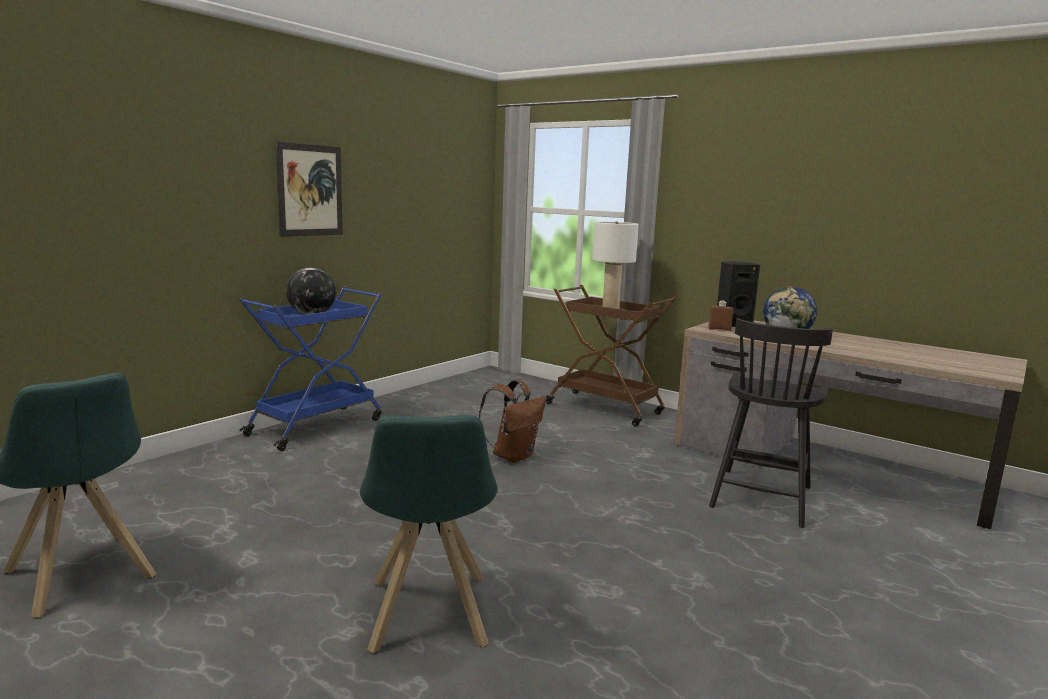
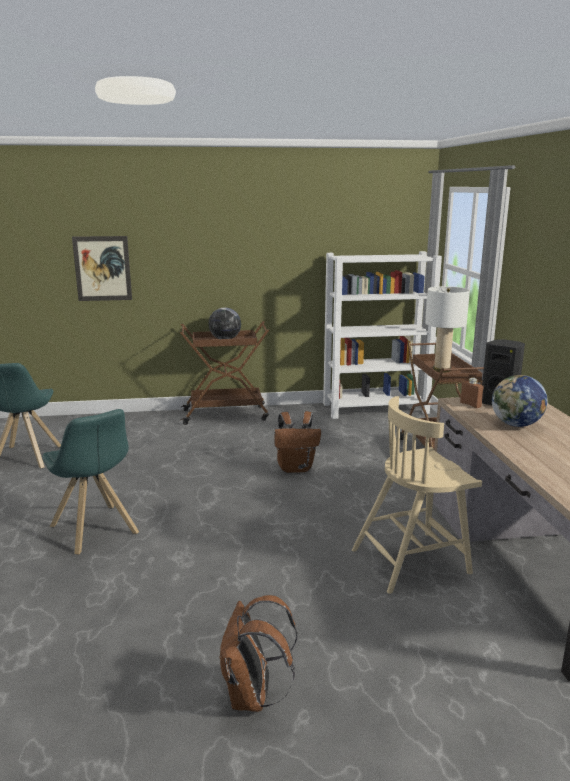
camera: 45 degrees right, 5 degrees up
blue cart [238,286,382,451] -> brown cart [180,321,269,425]
picture [275,141,343,237] -> picture moved to [72,236,132,301]
turquoise chair [360,415,498,654] -> turquoise chair turned 75 degrees counterclockwise [42,409,139,555]
black chair [709,318,833,528] -> beige chair [352,396,482,594]
none -> brown backpack [219,595,297,712]
none -> white bookcase [323,251,442,419]

